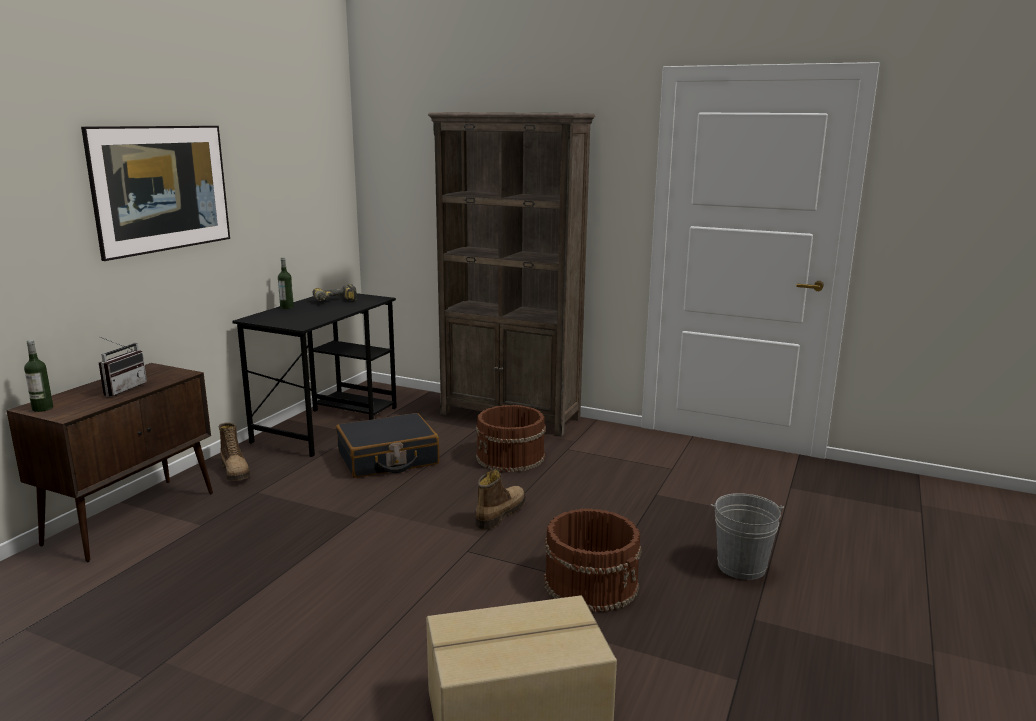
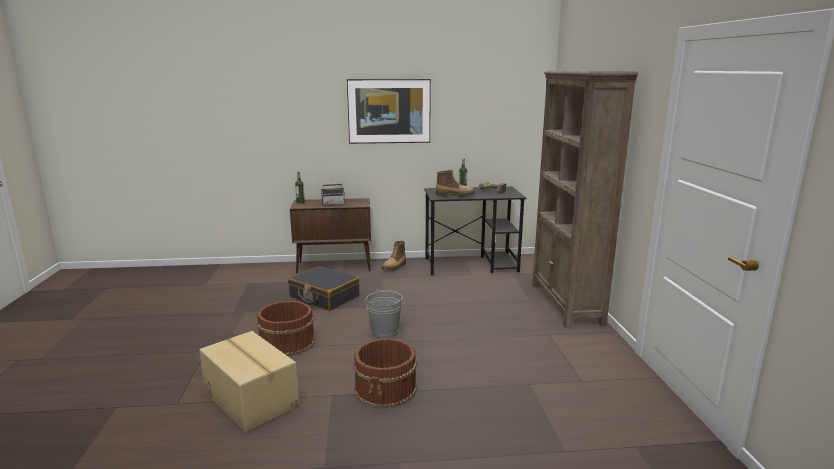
camera: 60 degrees right, 0 degrees up
black suitcase [336,413,440,478] -> black suitcase moved to [288,266,360,311]
boot [475,470,526,529] -> boot moved to [436,170,475,197]
brown bucket [476,405,546,472] -> brown bucket moved to [257,301,315,356]
grey bucket [711,493,784,580] -> grey bucket moved to [366,289,403,339]

